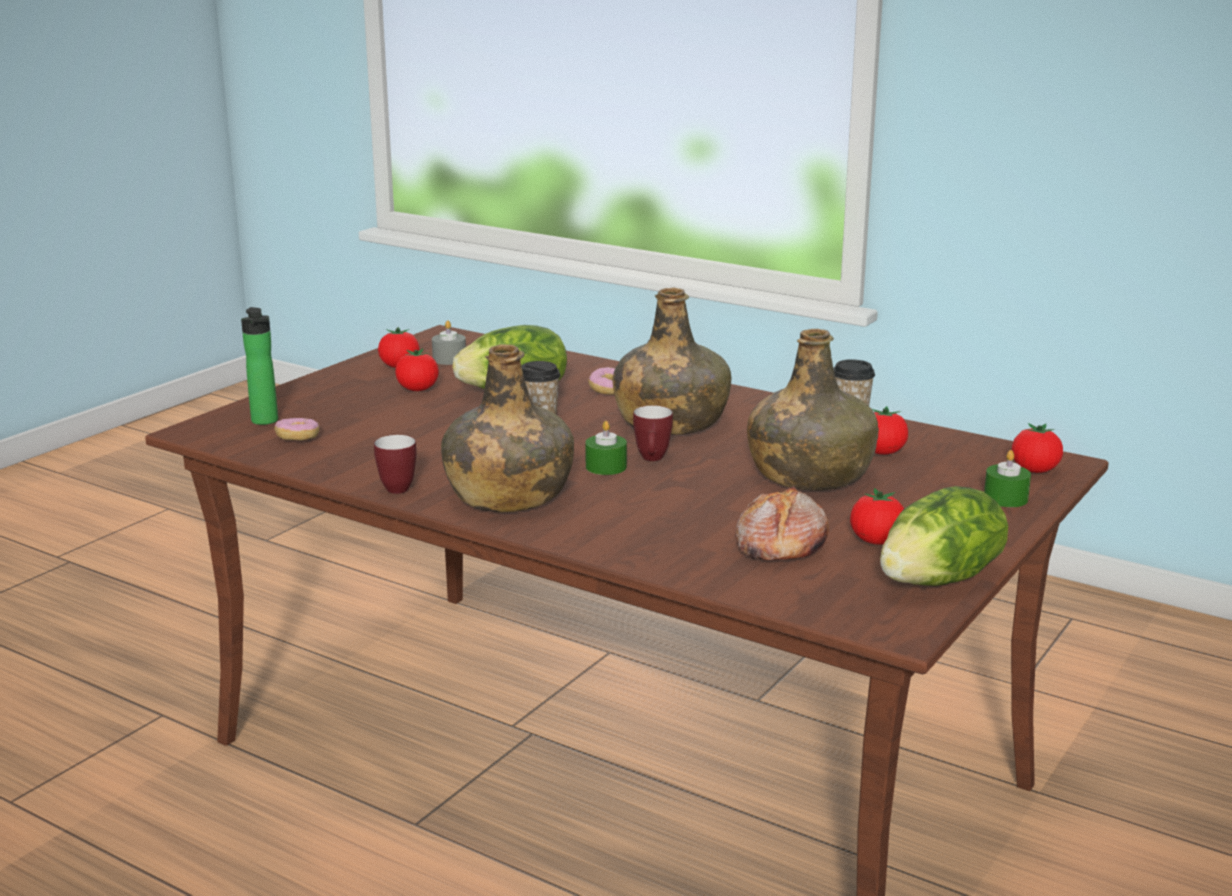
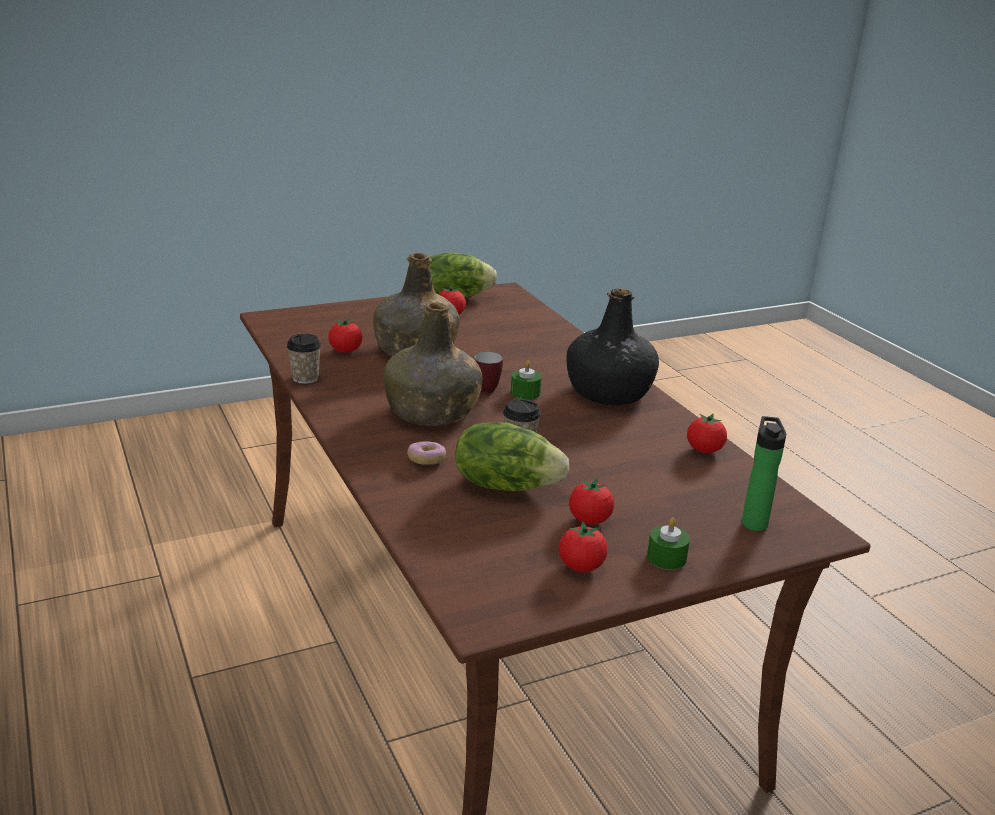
camera: 150 degrees left, 5 degrees up
donut [275,418,319,440] -> none
mug [374,435,417,494] -> none
grey candle [432,320,466,365] -> none
green bottle [441,345,574,512] -> black bottle [566,289,659,406]
bread [736,486,829,560] -> none
green candle [984,450,1031,507] -> green candle moved to [647,518,690,570]
tomato [1012,423,1063,473] -> tomato moved to [687,414,727,453]

